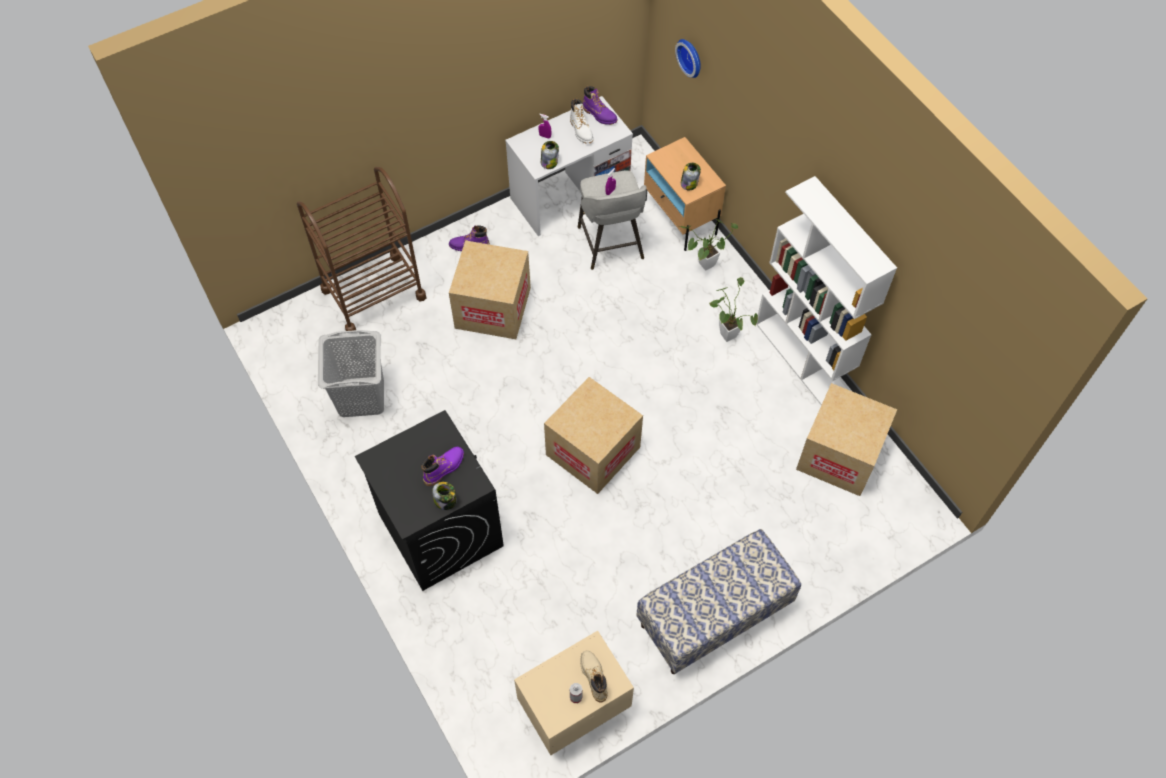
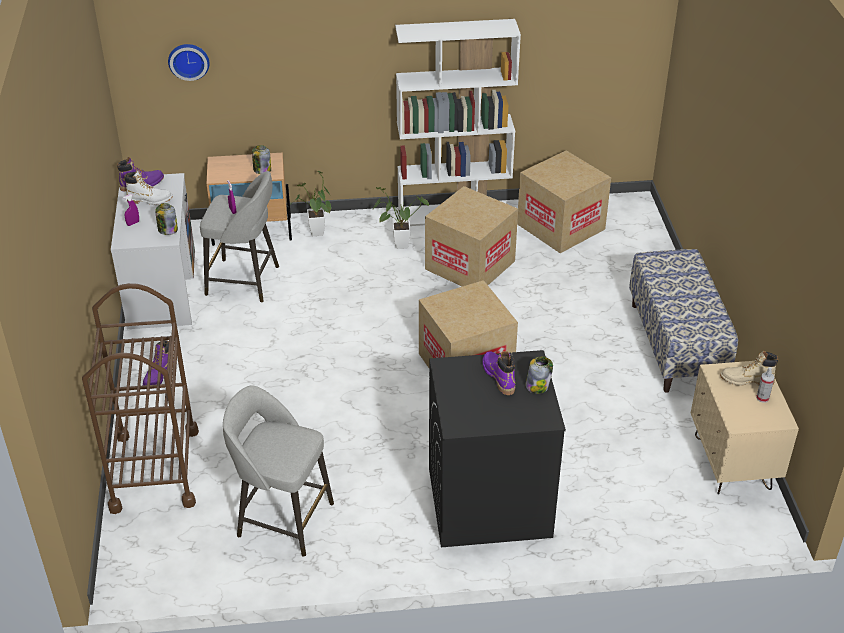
camera: 65 degrees left, 20 degrees down
grey laundry basket [318,330,384,417] -> grey stool [223,385,334,557]
cardboard box [449,240,531,339] -> cardboard box moved to [425,186,518,286]

